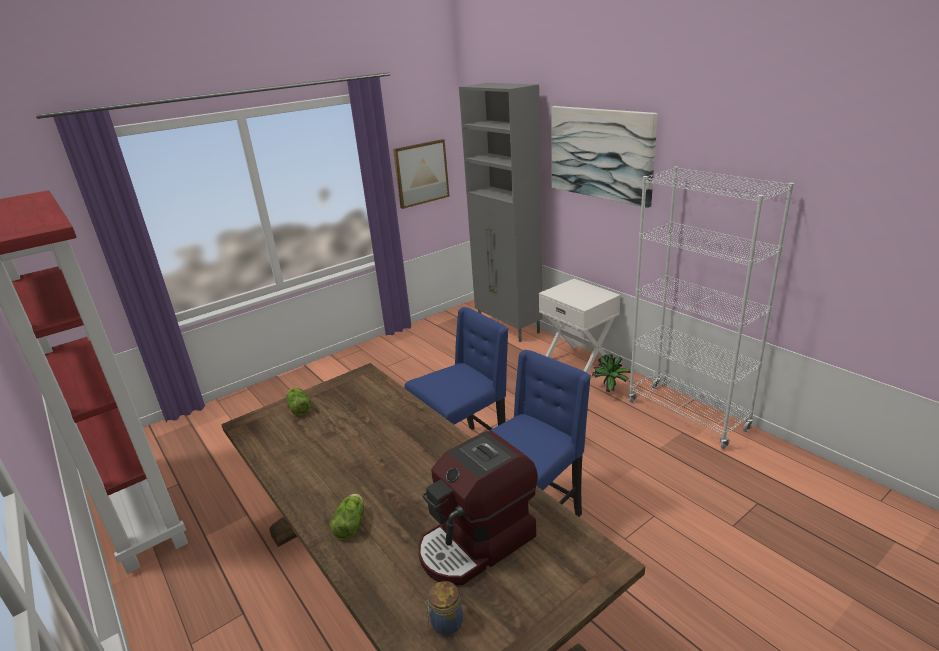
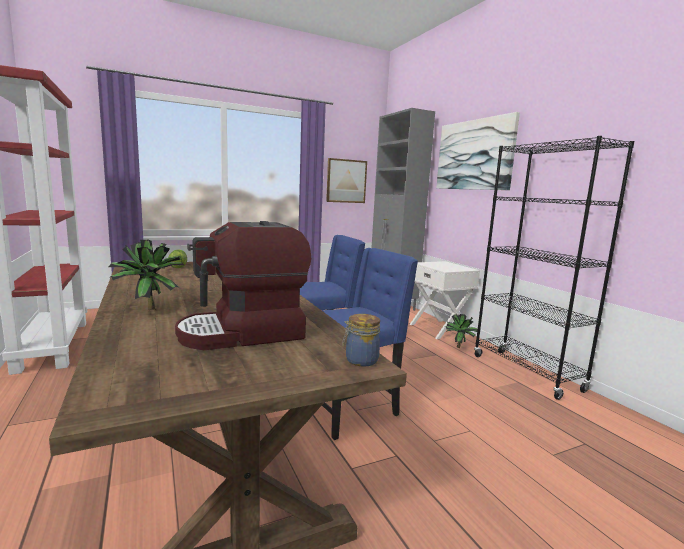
camera: 10 degrees right, 15 degrees down
lettuce [330,494,364,540] -> potted plant [108,240,184,310]
jar [425,581,463,635] -> jar moved to [343,314,380,367]
white bookcase [628,166,794,449] -> black bookcase [474,136,635,400]

